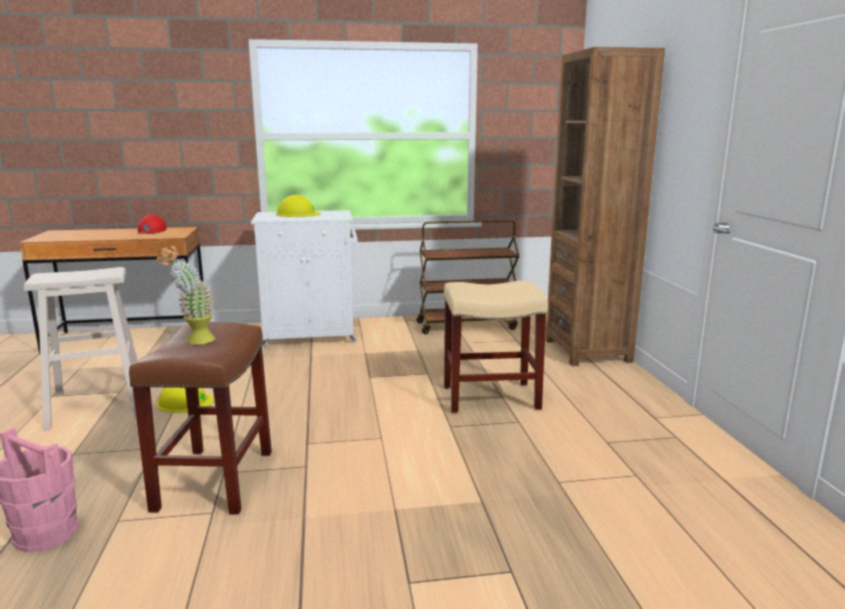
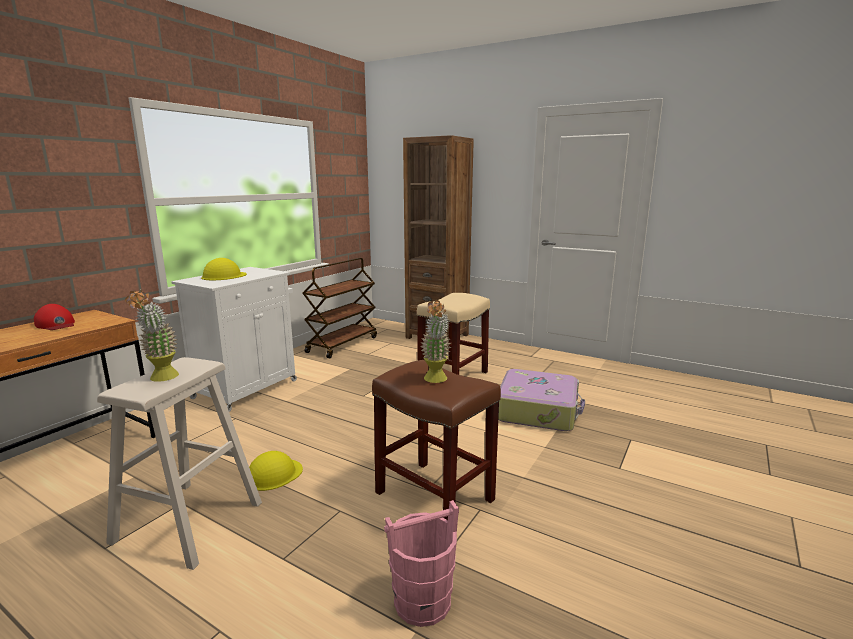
camera: 50 degrees left, 0 degrees up
none -> potted plant [125,290,179,382]
none -> suitcase [498,369,585,431]

